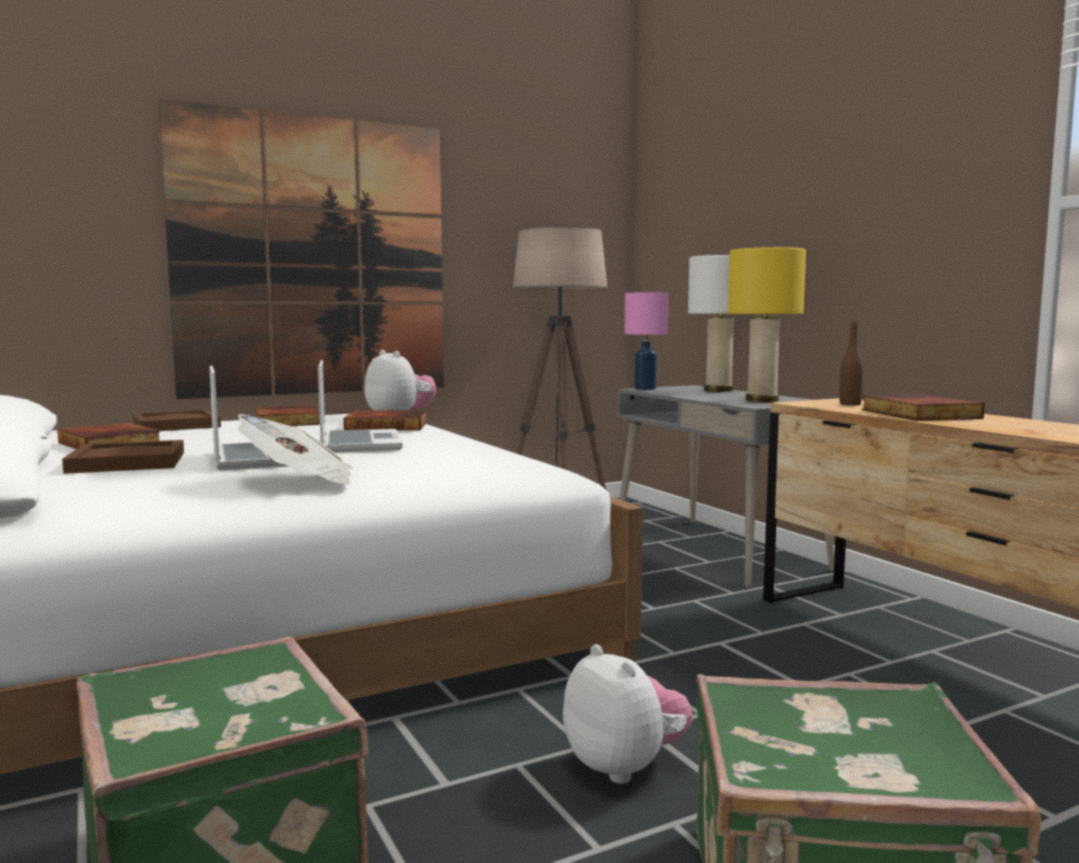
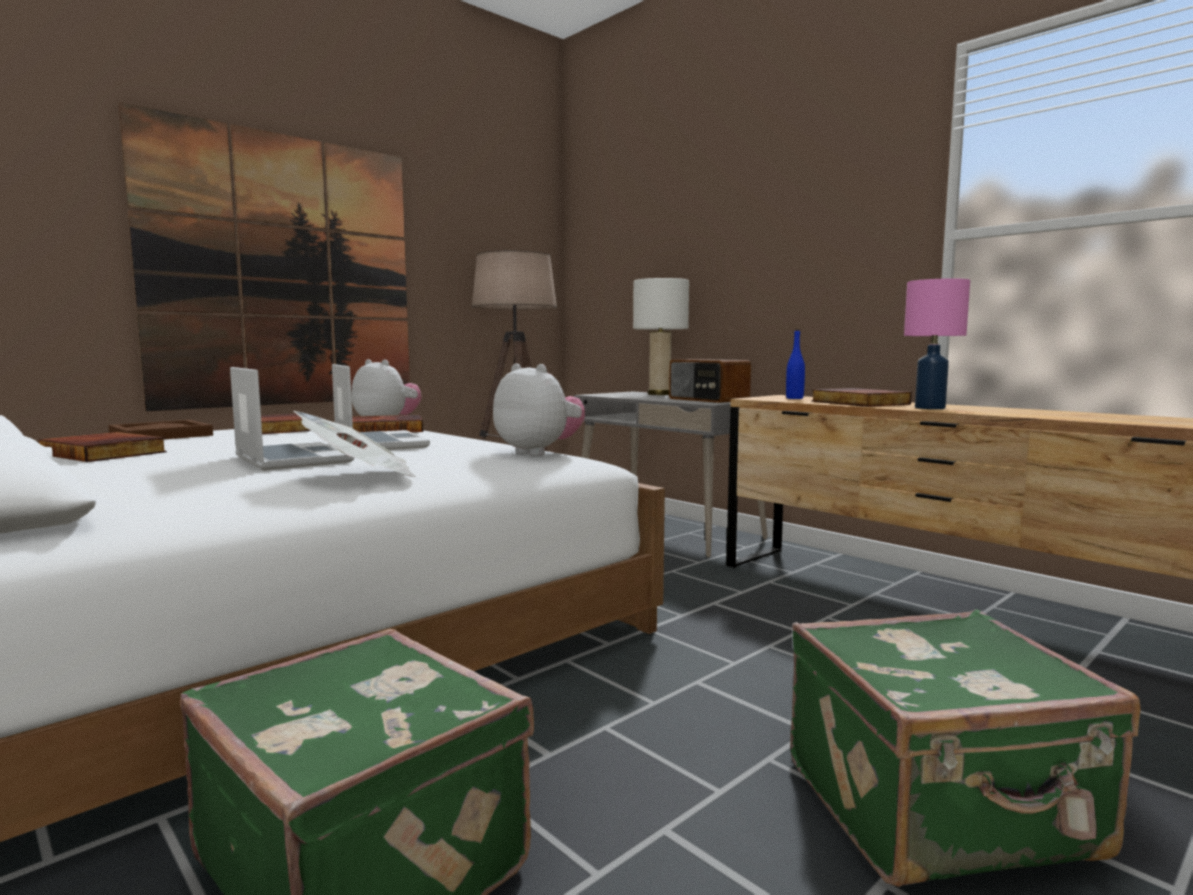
camera: 15 degrees left, 0 degrees up
brown tray [62,440,184,474] -> none
plush toy [563,644,693,784] -> plush toy moved to [493,363,585,456]
pink table lamp [625,292,669,390] -> pink table lamp moved to [904,278,970,409]
yellow table lamp [728,247,806,402] -> radio [669,359,751,403]
brown bottle [839,321,864,406] -> blue bottle [786,329,805,399]

